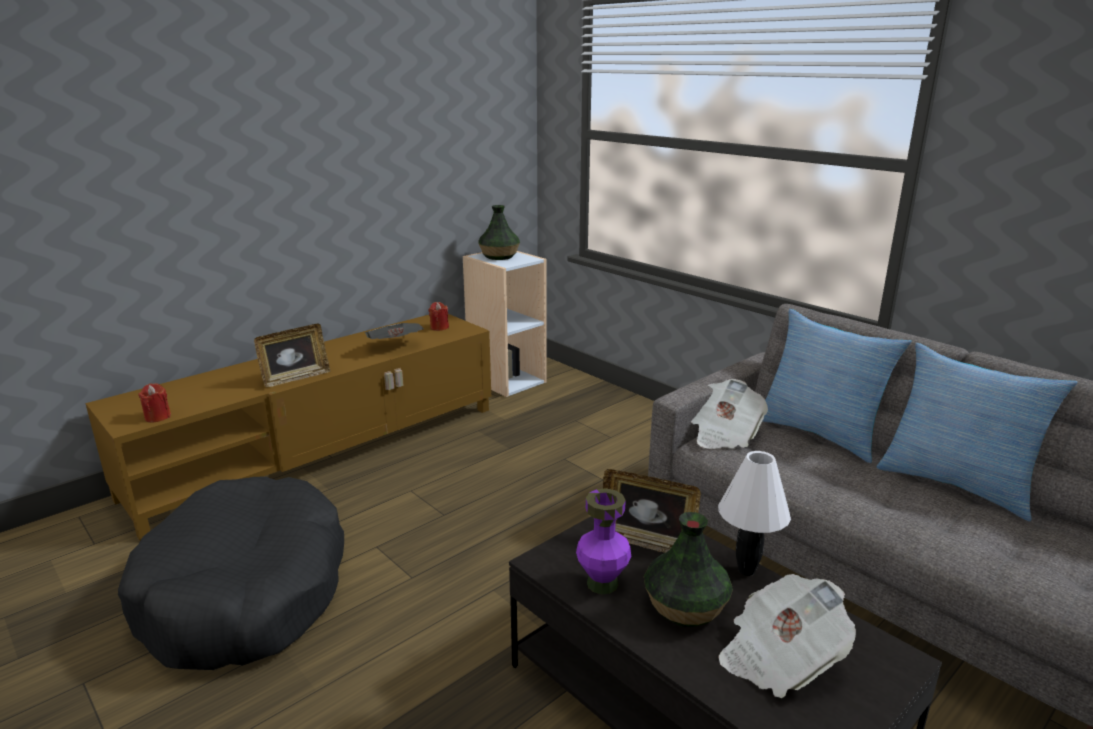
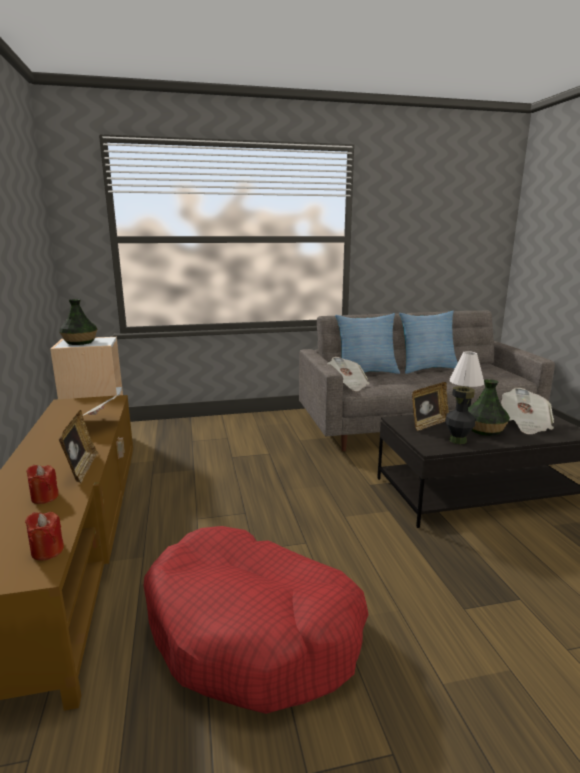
camera: 60 degrees left, 5 degrees down
black dog bed [118,476,344,670] -> red dog bed [144,526,368,714]
red candle [428,302,449,331] -> red candle moved to [26,465,58,504]
purple vase [576,488,631,594] -> black vase [445,386,475,444]

